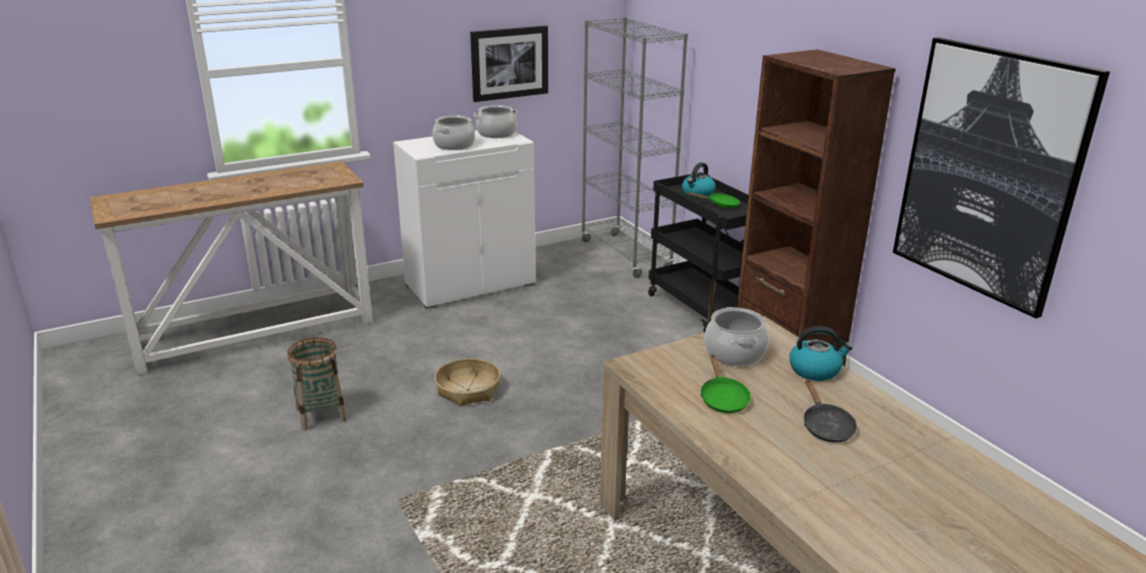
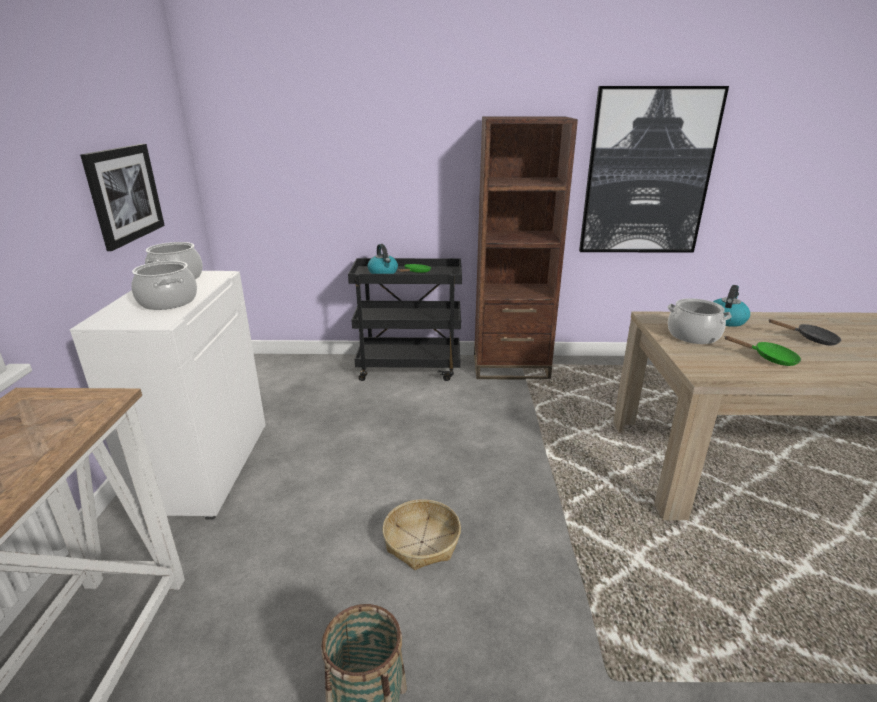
camera: 60 degrees left, 0 degrees up
grey bookcase [581,17,688,278] -> none

